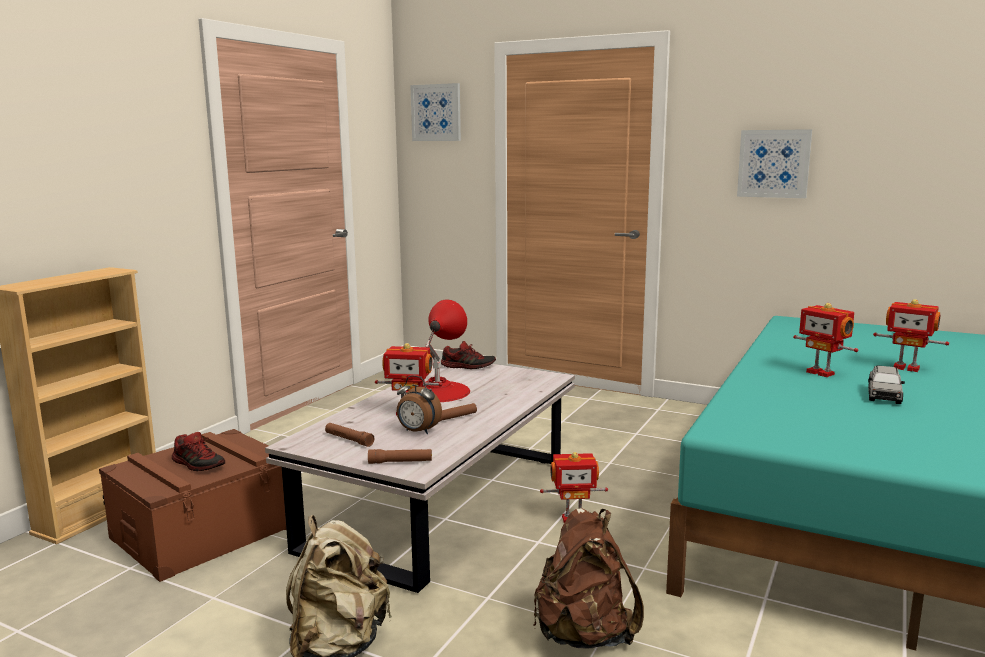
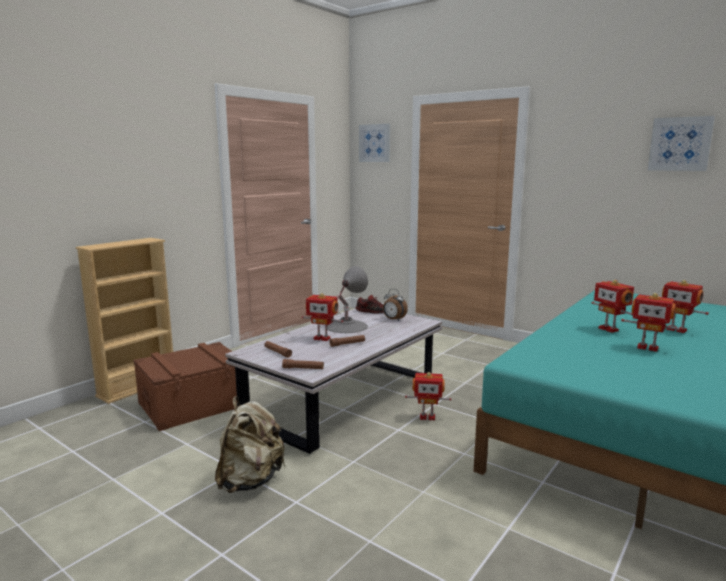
camera: 10 degrees right, 0 degrees up
shoe [172,432,225,471] -> none
alarm clock [397,375,442,434] -> alarm clock moved to [383,289,408,321]
red table lamp [405,299,470,402] -> grey table lamp [327,266,368,333]
brown backpack [533,508,644,649] -> none
picture [737,129,812,198] -> picture moved to [648,116,715,171]
grey toy car [868,366,905,404] -> toy robot [621,293,683,352]

